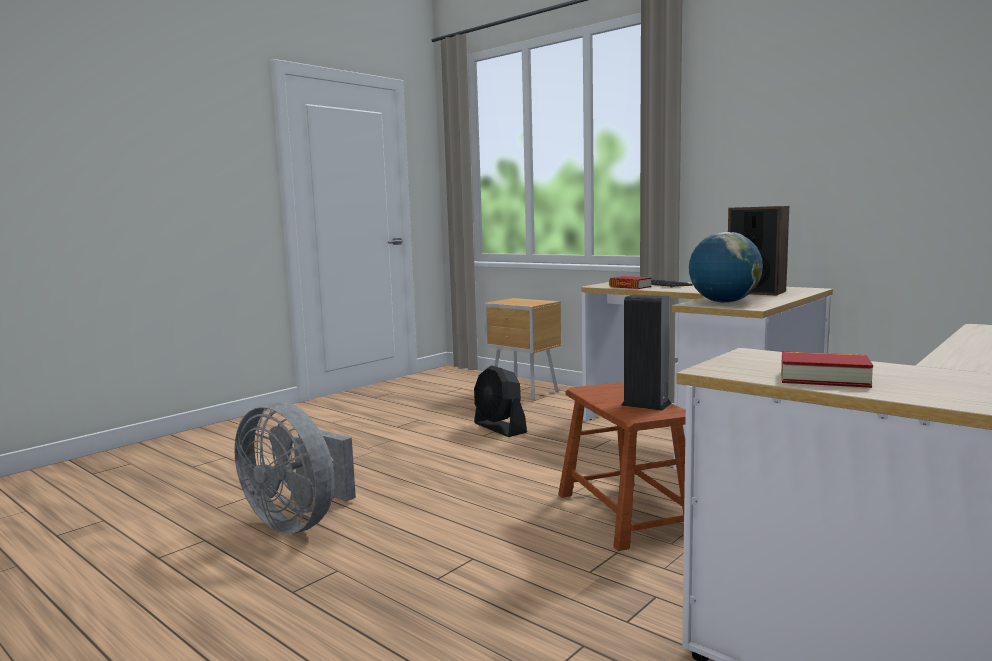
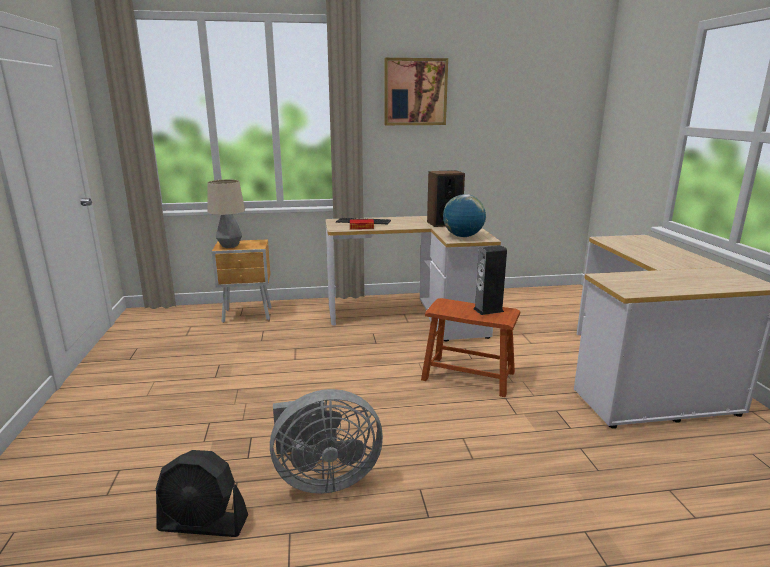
camera: 50 degrees left, 10 degrees up
black fan [474,365,527,437] -> black fan moved to [156,450,248,537]
book [781,352,873,388] -> none
none -> table lamp [208,179,245,248]
none -> picture [385,58,448,125]

